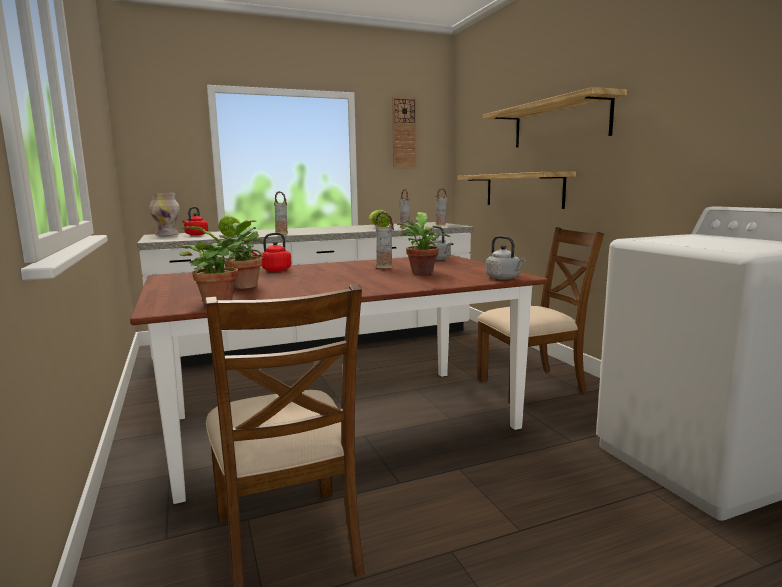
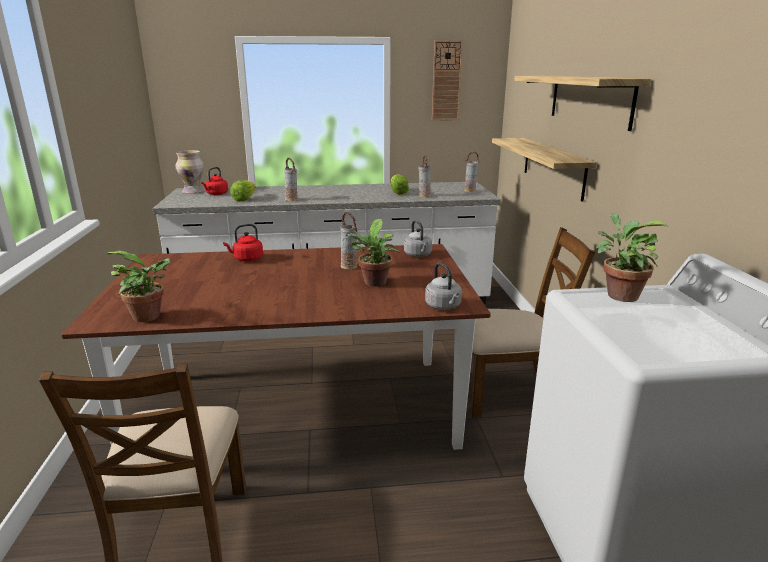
camera: 15 degrees right, 10 degrees up
potted plant [211,219,264,289] -> potted plant moved to [596,213,669,302]

